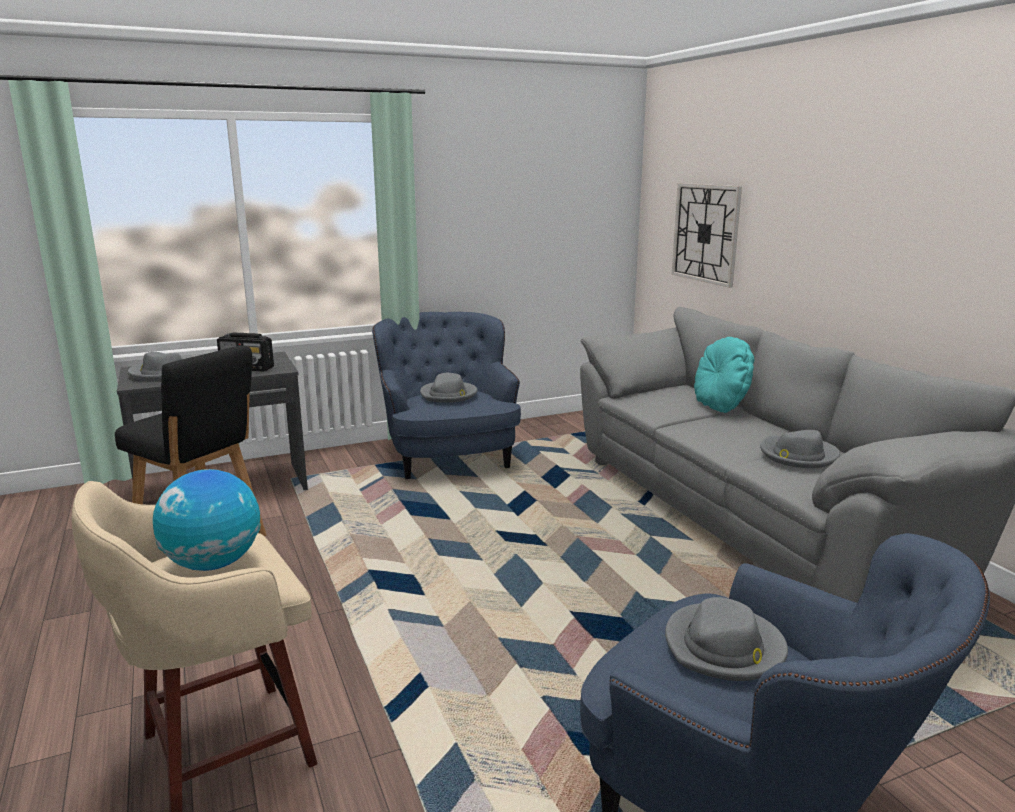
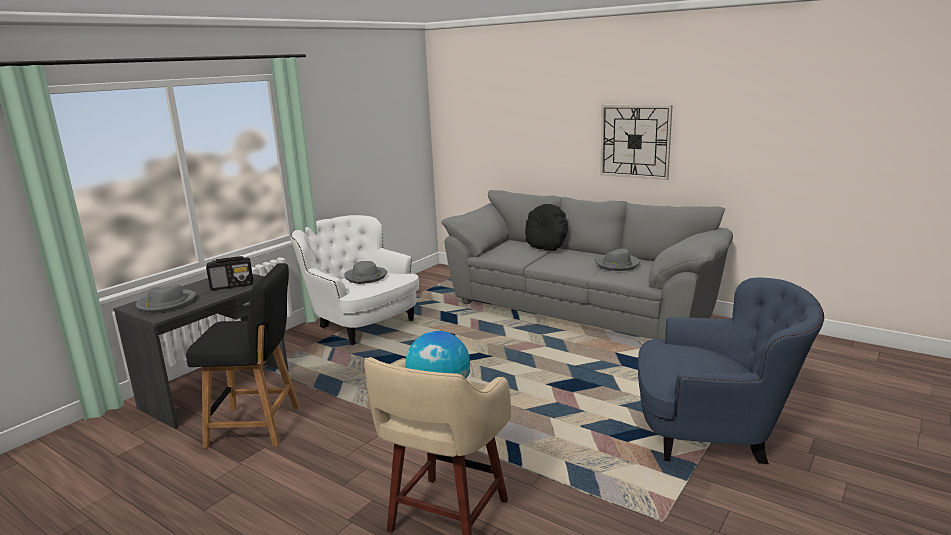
camera: 30 degrees left, 0 degrees up
blue armchair [372,312,521,479] -> white armchair [290,215,419,345]
grey hat [665,597,788,681] -> none
wall clock [672,183,742,288] -> wall clock moved to [600,105,672,180]
turquoise pillow [694,337,754,413] -> black pillow [525,204,568,251]

